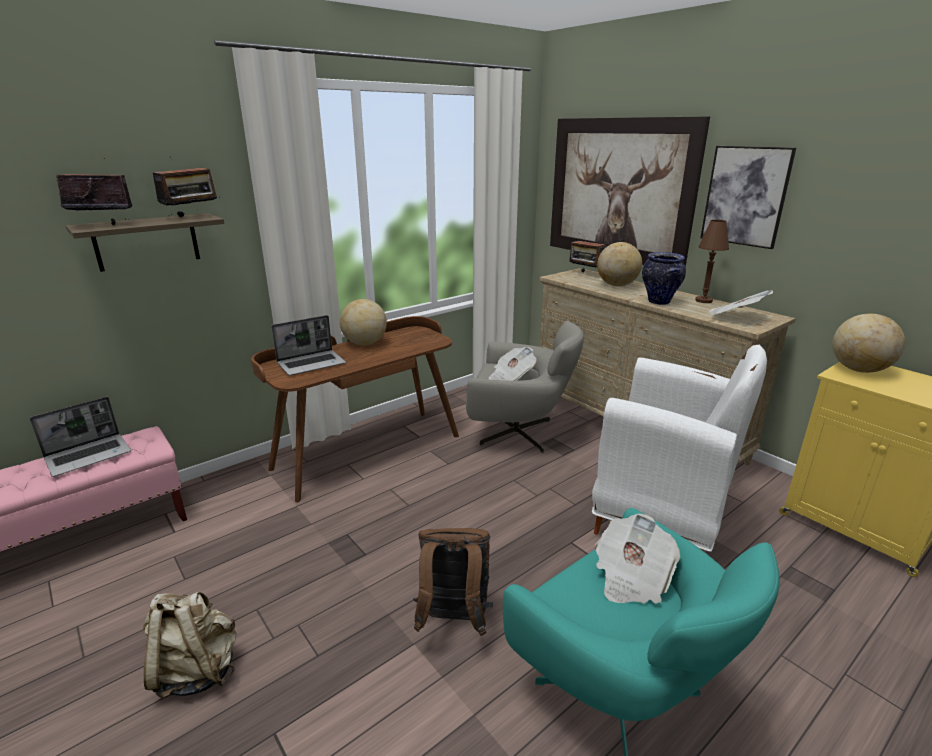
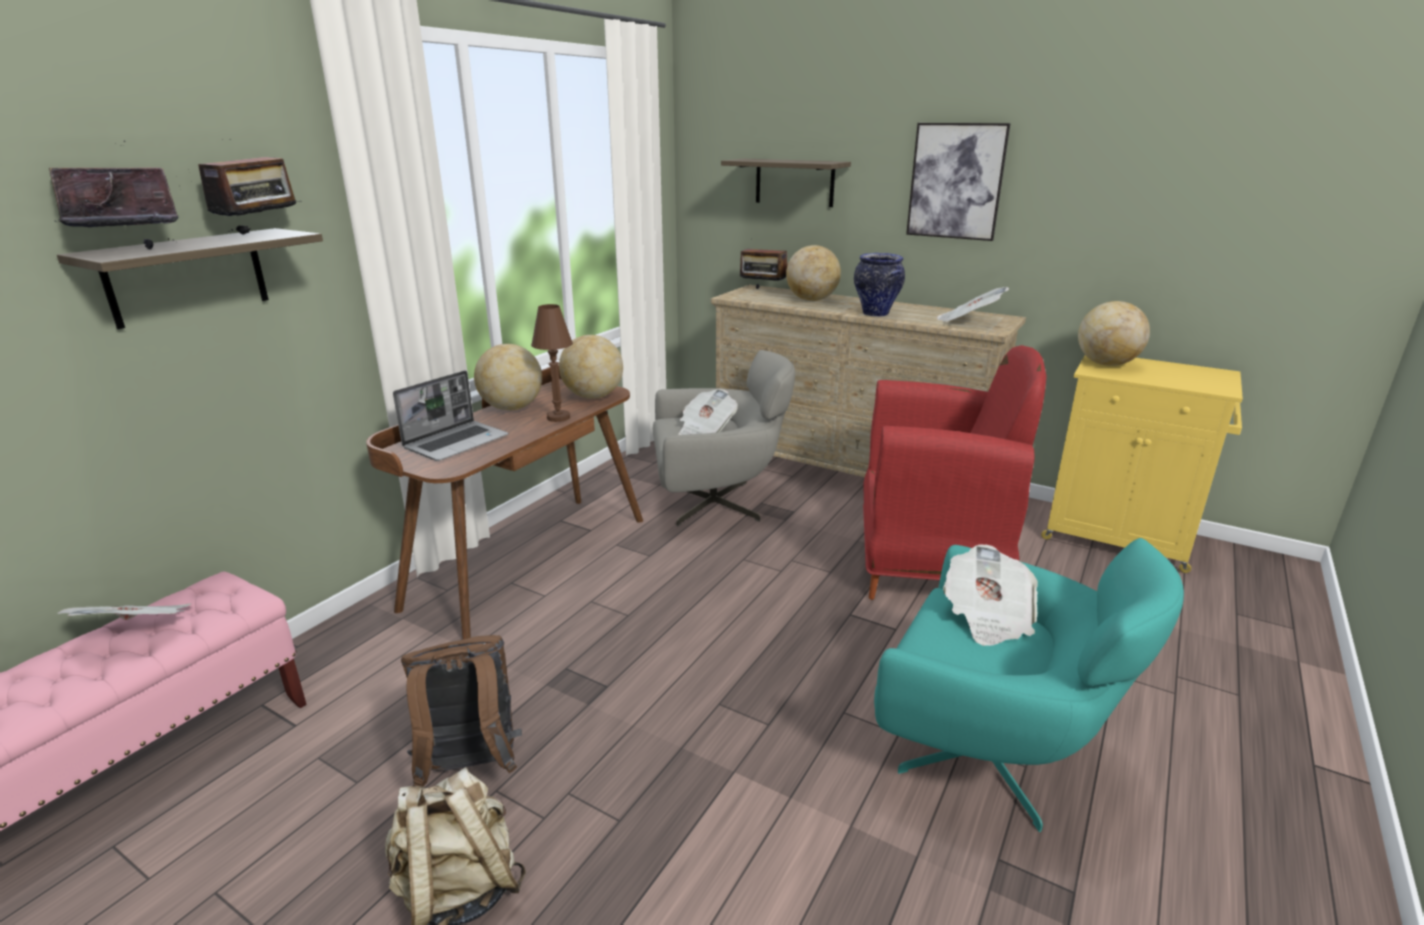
camera: 20 degrees left, 0 degrees up
laptop [30,397,131,477] -> newspaper [57,603,191,620]
brown backpack [413,528,493,636] -> brown backpack moved to [401,635,522,787]
picture [550,117,710,267] -> shelf [721,159,851,207]
white armchair [592,345,767,552] -> red armchair [863,345,1047,600]
brown table lamp [695,220,729,303] -> brown table lamp moved to [531,304,573,422]
none -> globe [559,335,623,399]

